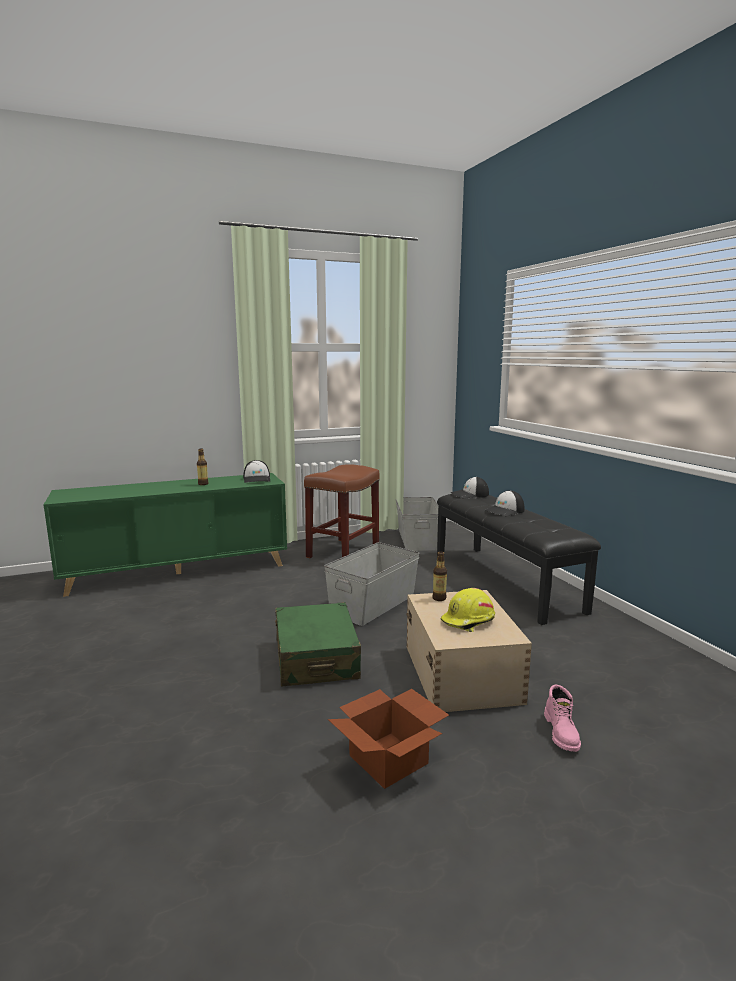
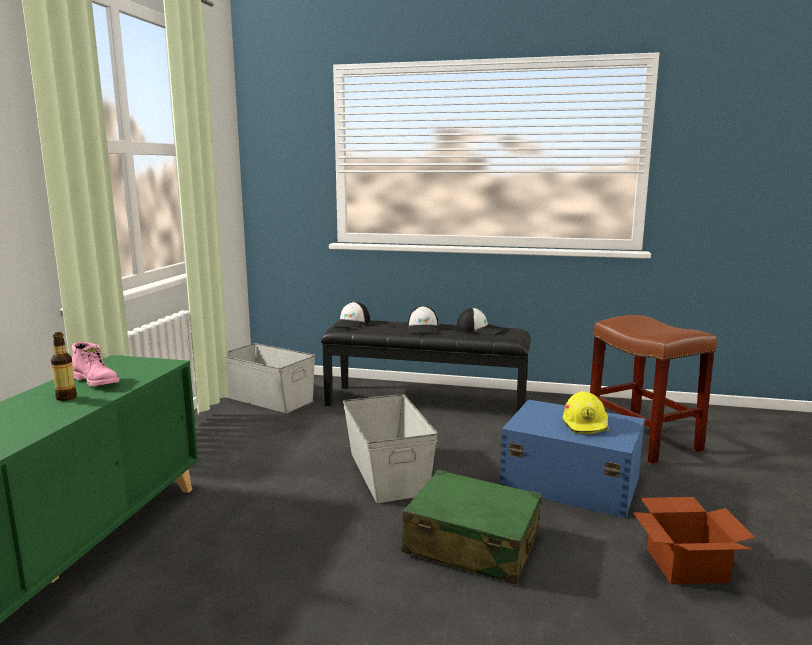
camera: 55 degrees left, 0 degrees up
cap [243,460,270,483] -> cap moved to [457,308,503,335]
brown stool [304,464,380,558] -> brown stool moved to [590,315,717,464]
beige storage box [406,590,532,712] -> blue storage box [500,399,645,518]
bottle [432,551,447,601] -> none
pink boot [544,685,581,752] -> pink boot moved to [72,342,119,386]

